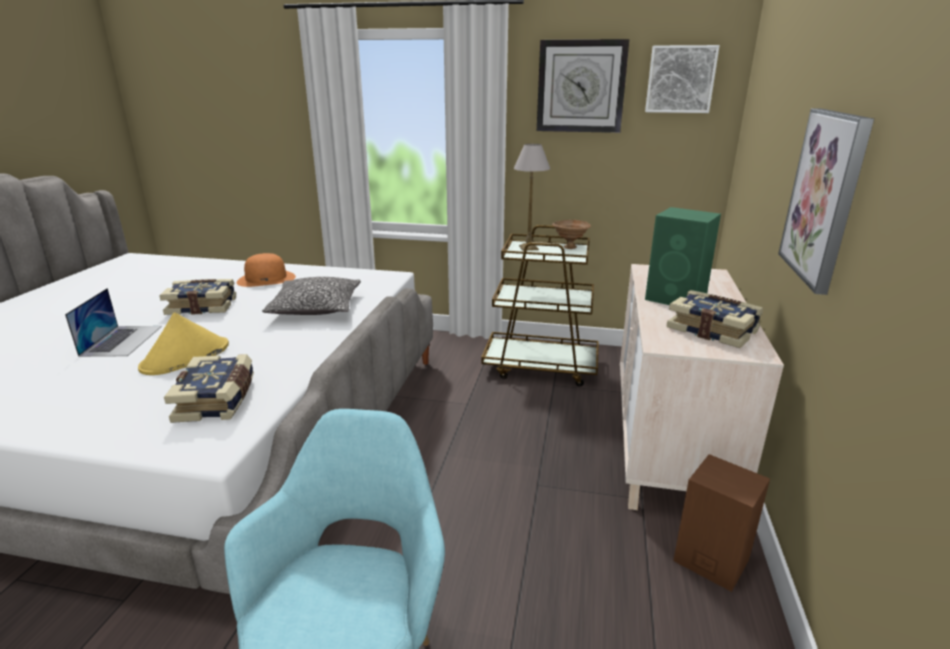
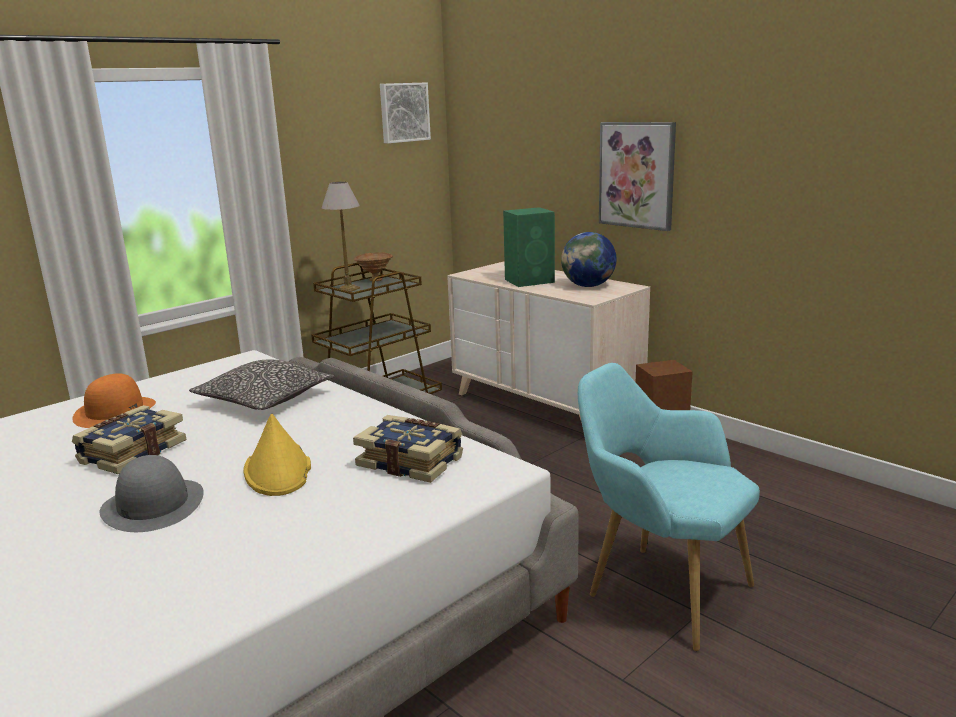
camera: 55 degrees left, 5 degrees down
laptop [65,288,162,357] -> grey hat [99,455,204,532]
wall clock [537,39,629,133] -> none
book [666,290,763,348] -> globe [561,232,617,287]

